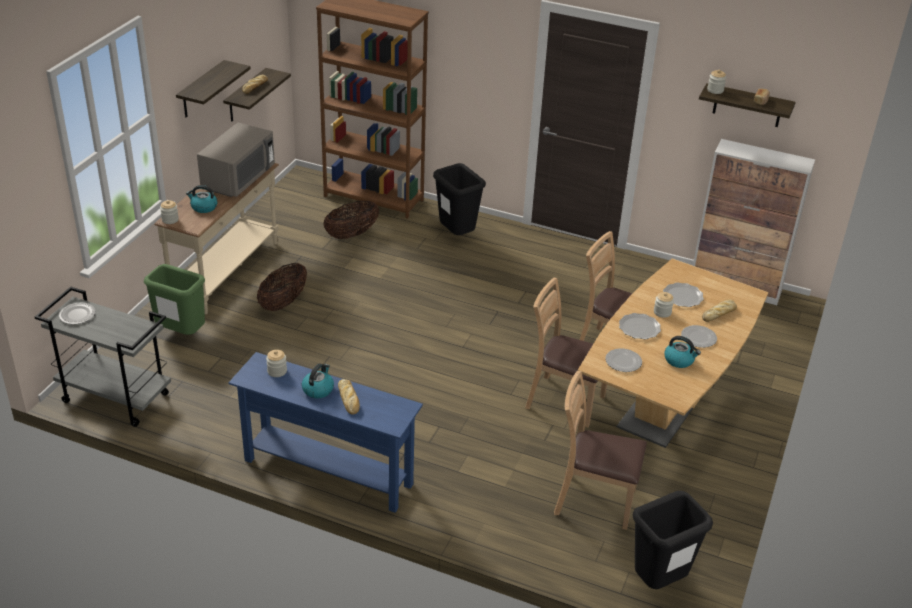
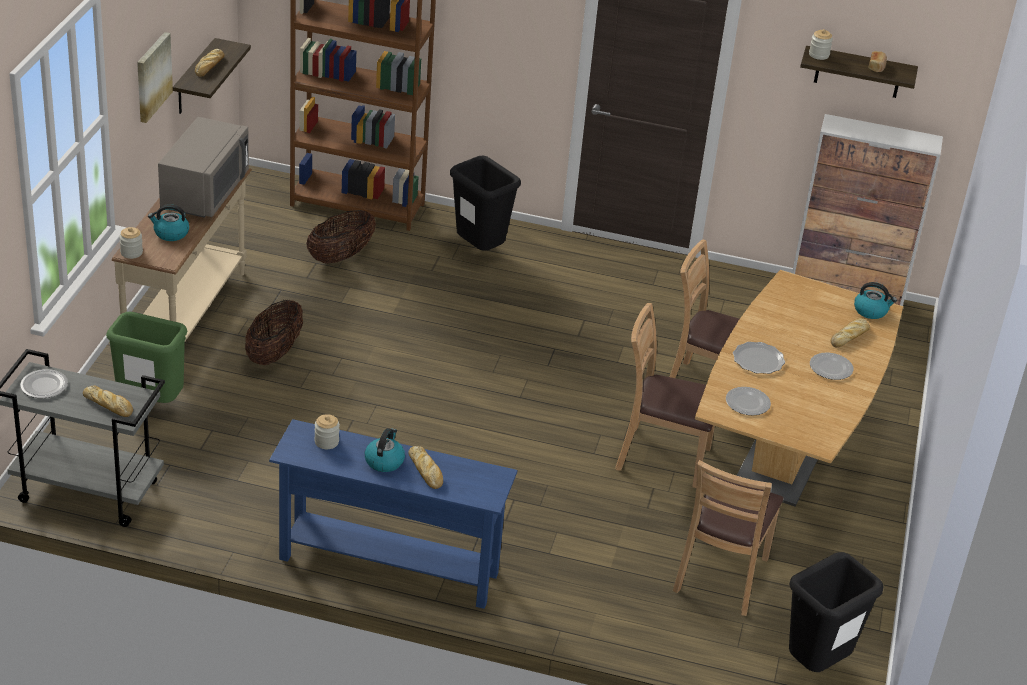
camera: 10 degrees left, 0 degrees up
shelf [176,60,251,117] -> picture [137,32,173,123]
brown chair [554,371,647,530] -> brown chair turned 75 degrees counterclockwise [673,460,783,616]
jar [654,292,674,318] -> none
plate [663,283,704,307] -> none
kettle [664,336,701,368] -> kettle moved to [854,282,897,319]
none -> bread [83,385,133,417]

